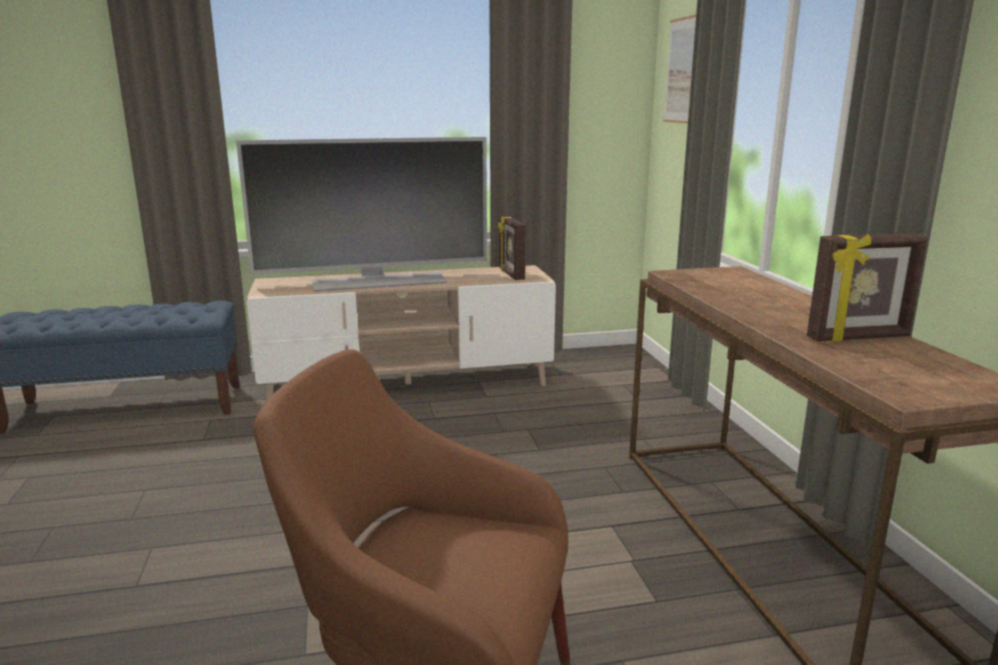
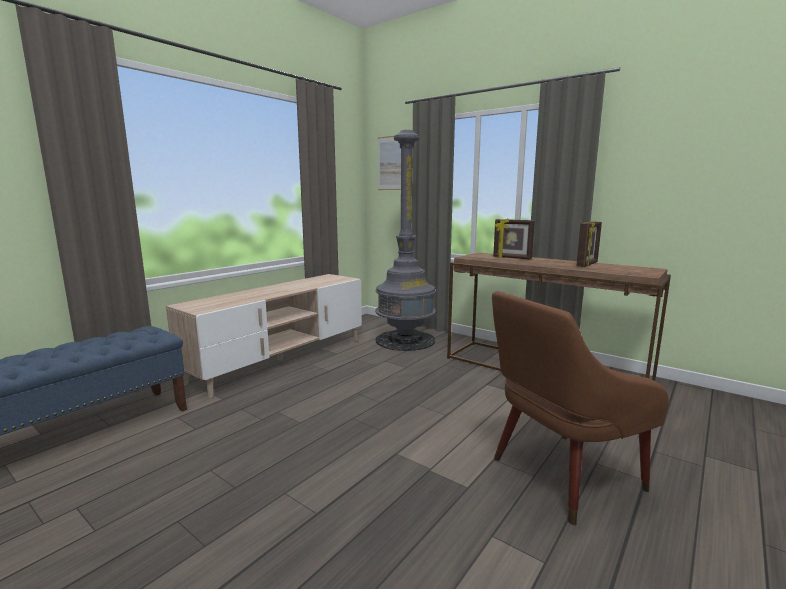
camera: 40 degrees left, 5 degrees down
television [236,137,487,292] -> none
picture frame [498,216,526,280] -> picture frame moved to [493,218,535,259]
none -> grey floor lamp [375,130,436,351]

